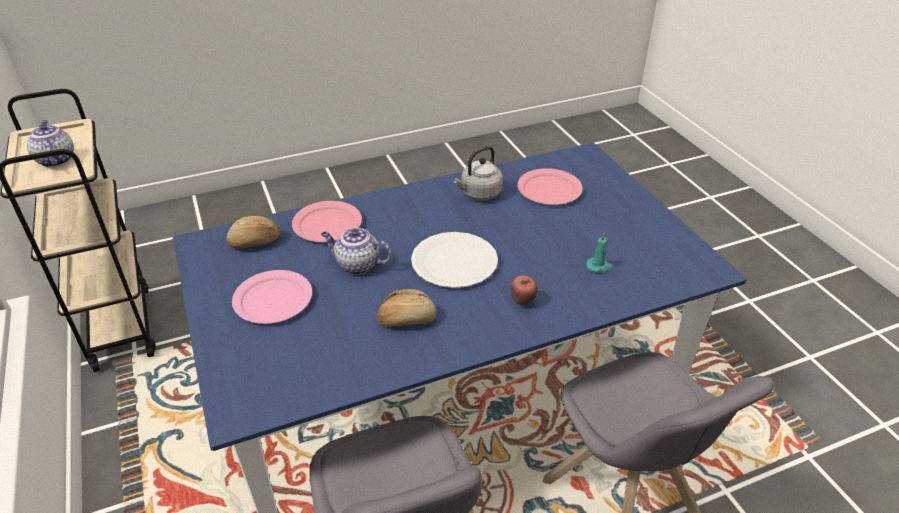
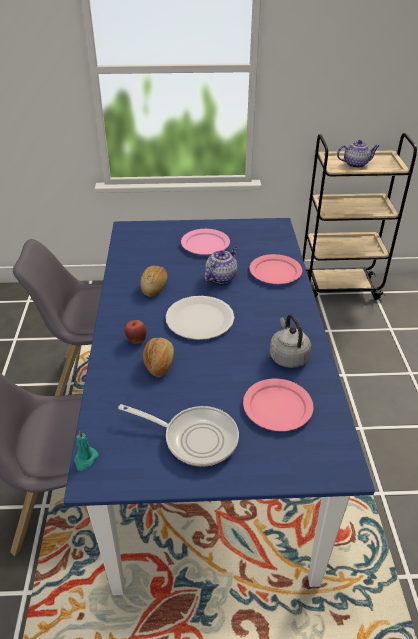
camera: 110 degrees right, 0 degrees up
bread [226,216,280,249] -> bread moved to [143,337,174,377]
turquoise candle [586,232,613,273] -> turquoise candle moved to [74,430,99,471]
none -> frying pan [118,404,239,467]

